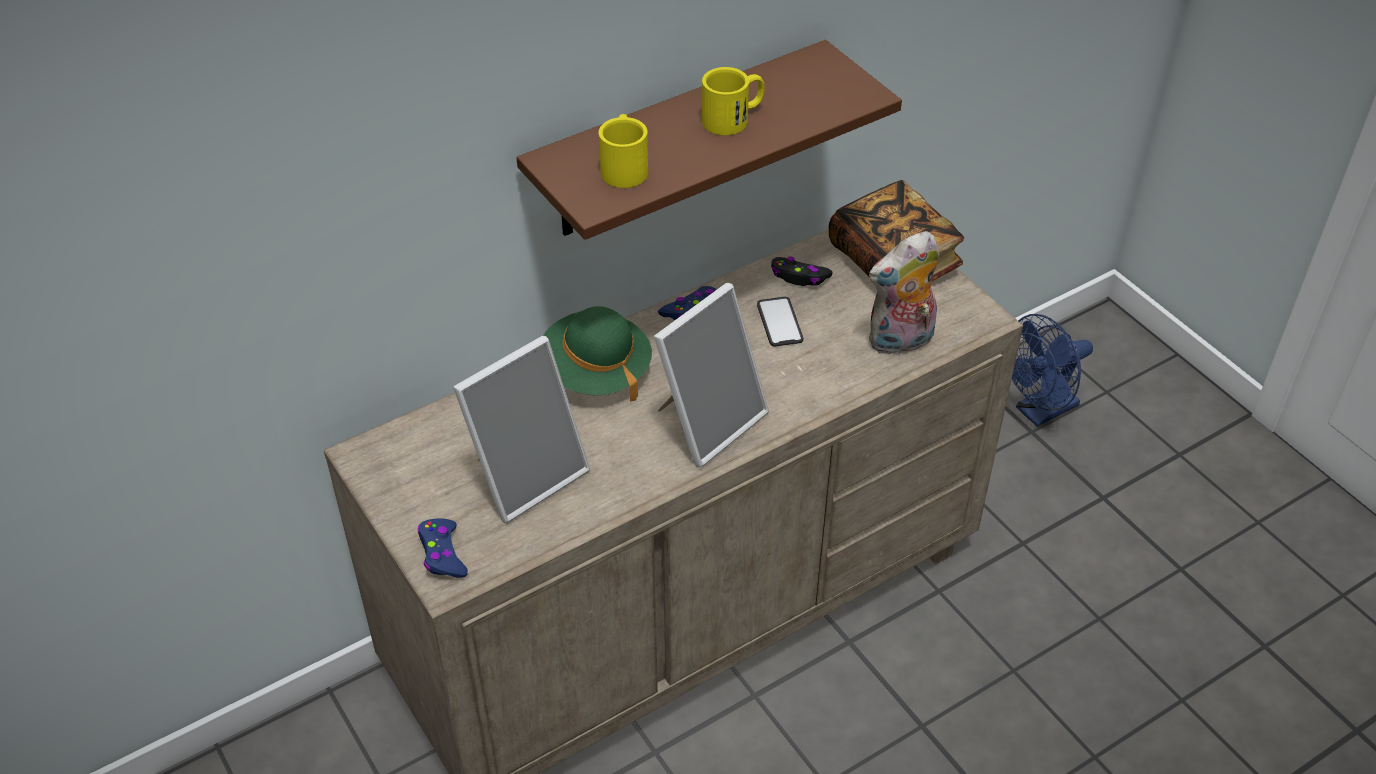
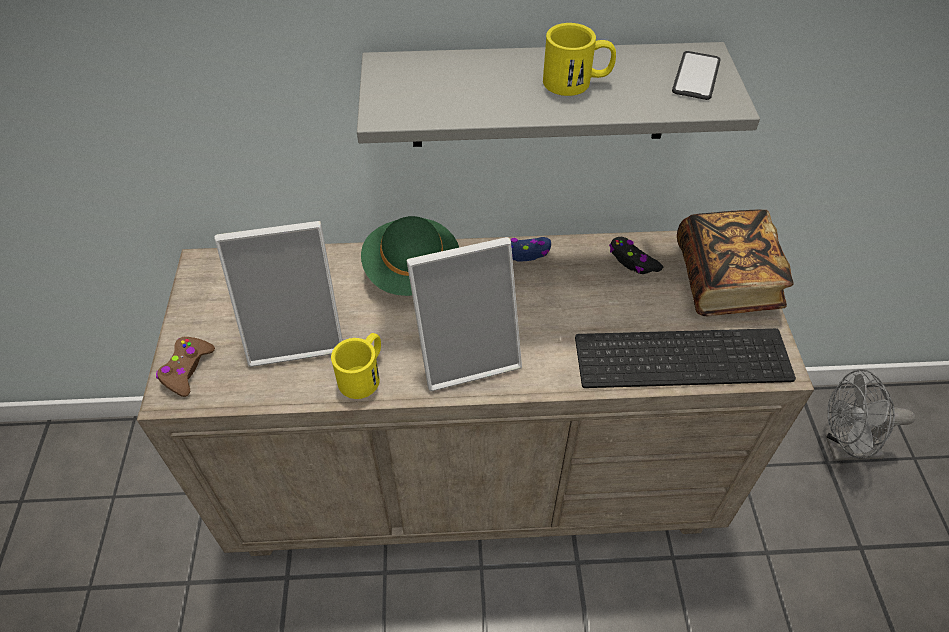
camera: 30 degrees right, 5 degrees up
blue game controller [418,519,468,578] -> brown game controller [156,337,215,397]
brown shelf [516,40,902,240] -> grey shelf [357,42,760,147]
yellow mug [599,114,648,188] -> yellow mug moved to [331,333,381,399]
phone [757,297,803,346] -> phone moved to [672,51,721,100]
plush toy [869,231,939,355] -> keyboard [575,328,796,388]
blue fan [1012,314,1093,427] -> grey fan [825,369,915,460]

